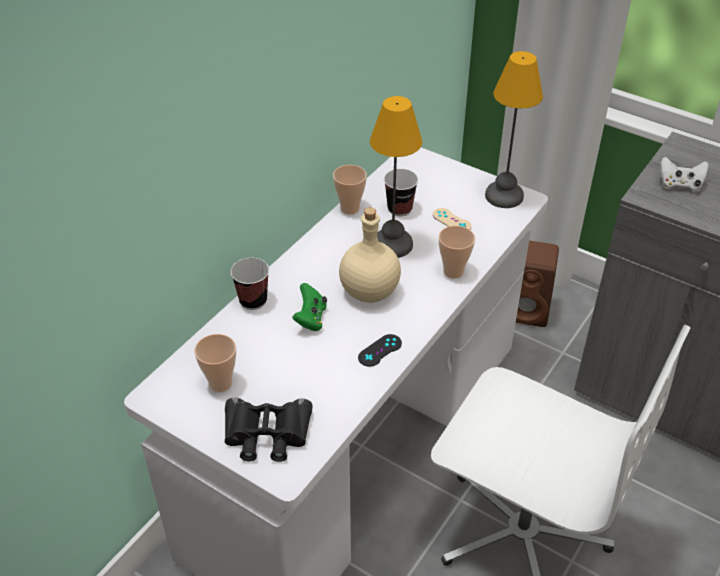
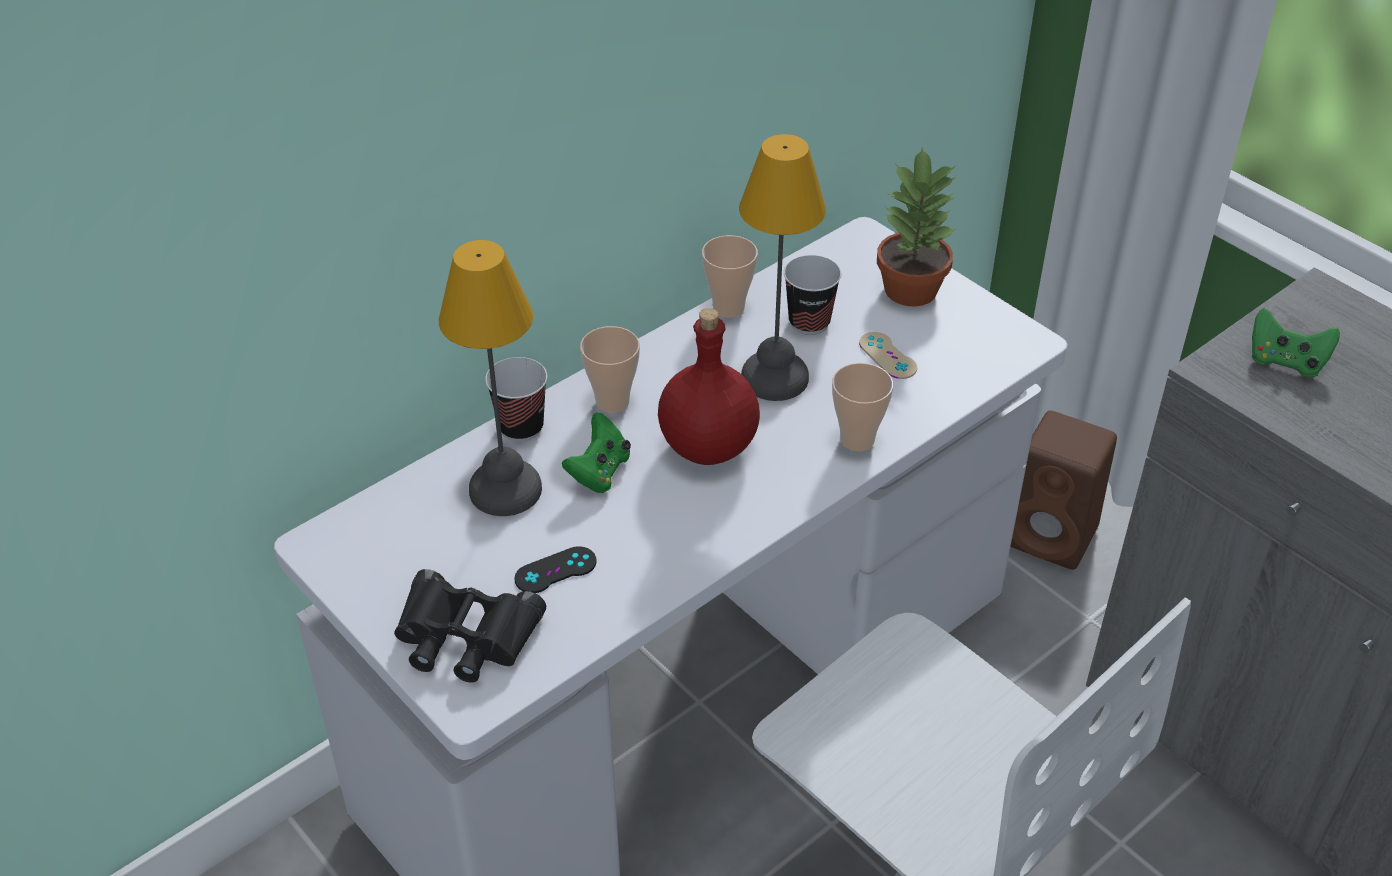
camera: 15 degrees right, 0 degrees up
cup [194,334,236,392] -> cup moved to [580,326,640,413]
beige bottle [339,207,401,303] -> red bottle [658,308,760,465]
black game controller [358,334,402,367] -> black game controller moved to [515,546,597,593]
table lamp [485,51,543,208] -> table lamp moved to [439,240,542,516]
white game controller [660,157,708,192] -> green game controller [1252,308,1340,377]
none -> potted plant [877,147,957,307]

